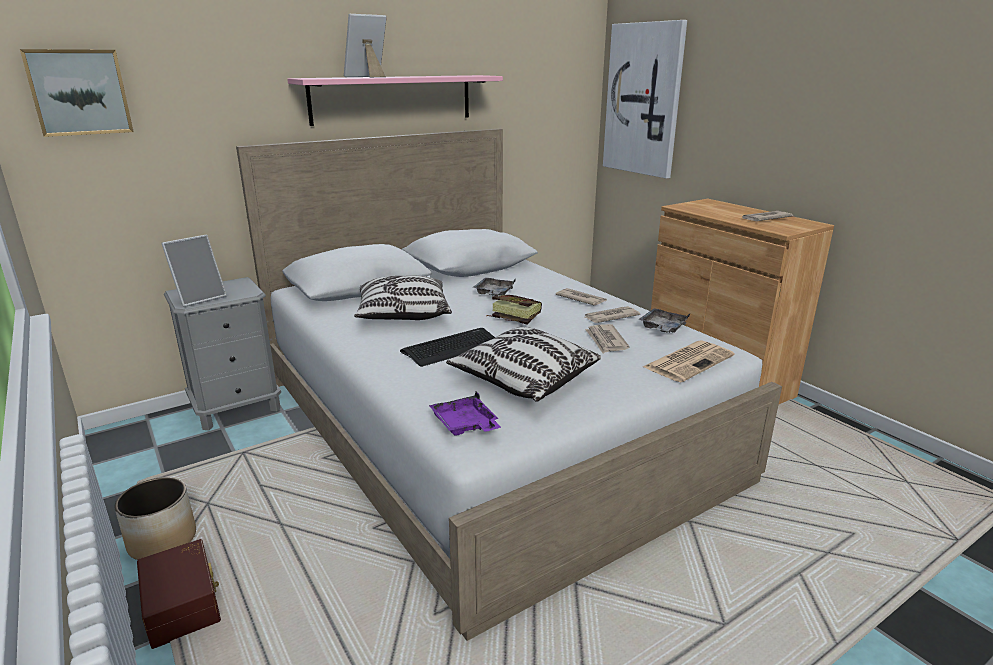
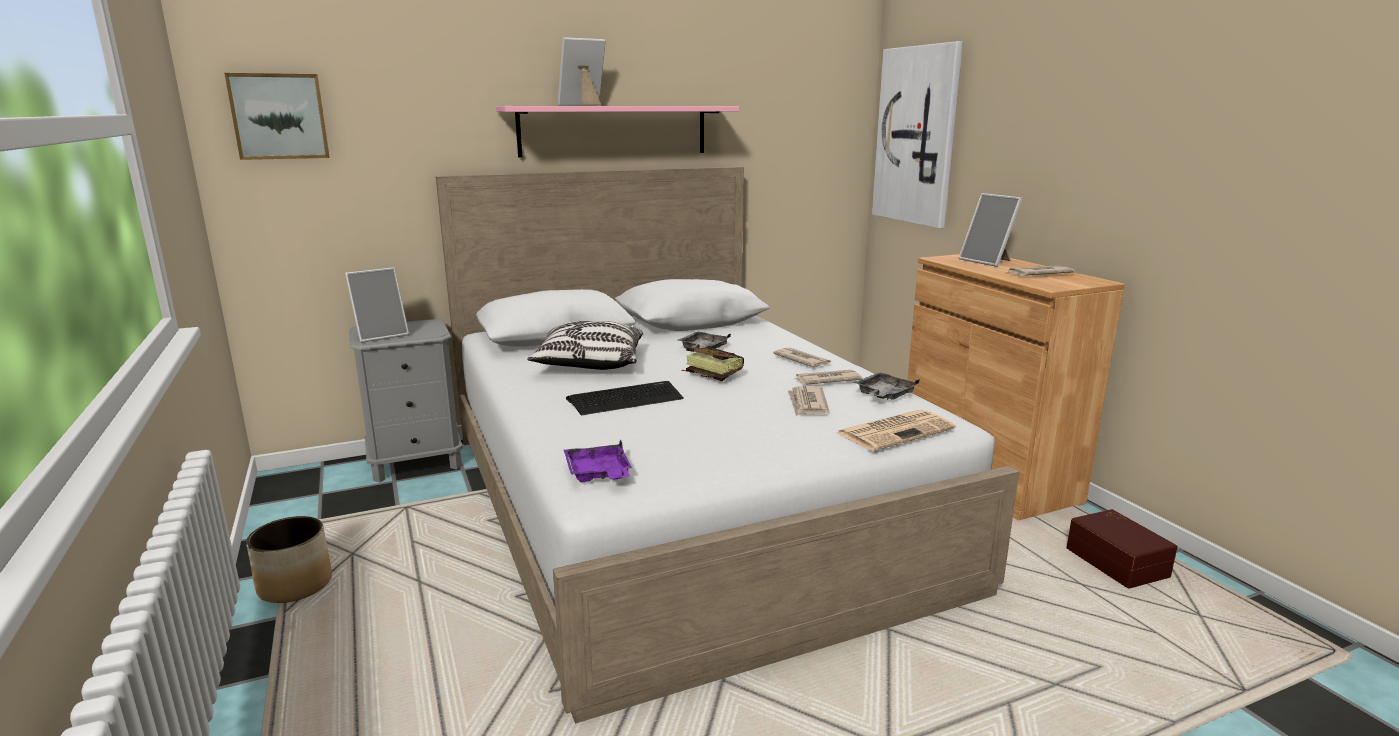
camera: 10 degrees right, 5 degrees down
brown storage box [137,539,221,649] -> brown storage box moved to [1067,509,1177,589]
pillow [446,327,601,402] -> none
none -> picture frame [959,193,1022,267]

